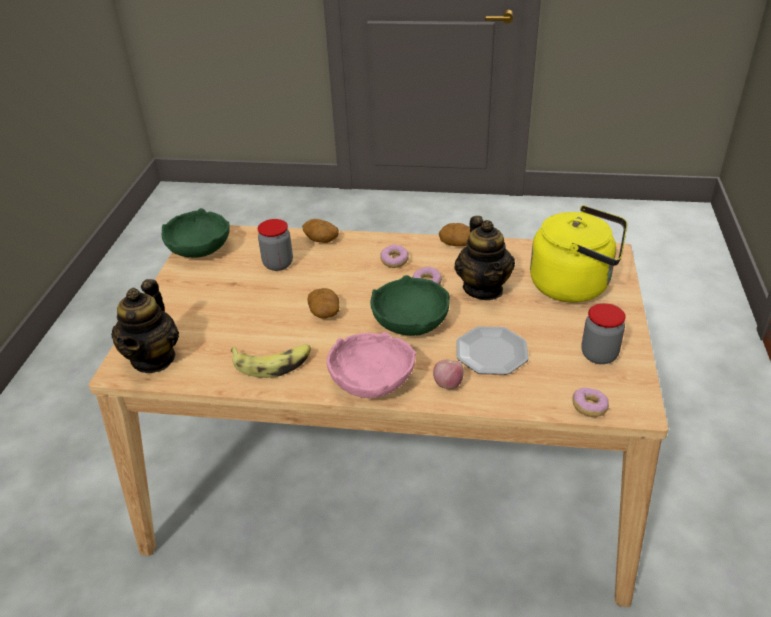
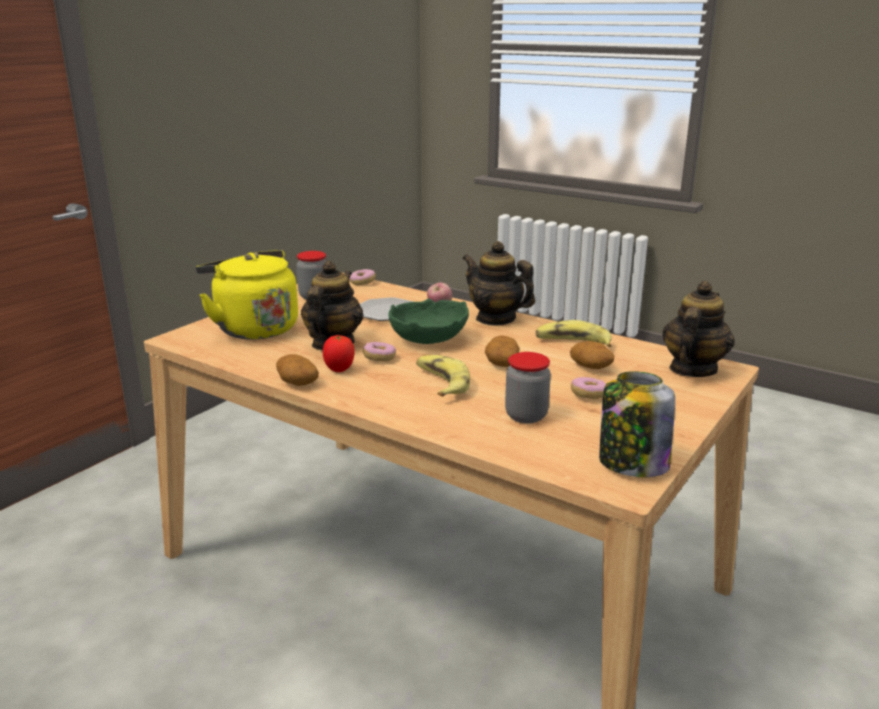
camera: 155 degrees left, 15 degrees down
green bowl [162,208,230,258] -> jar [599,371,675,477]
potato [302,219,339,243] -> potato moved to [570,341,614,369]
pink bowl [326,332,416,398] -> teapot [462,241,535,326]
donut [380,244,408,268] -> donut moved to [571,377,606,399]
none -> tomato [323,335,355,372]
none -> banana [416,355,470,397]

